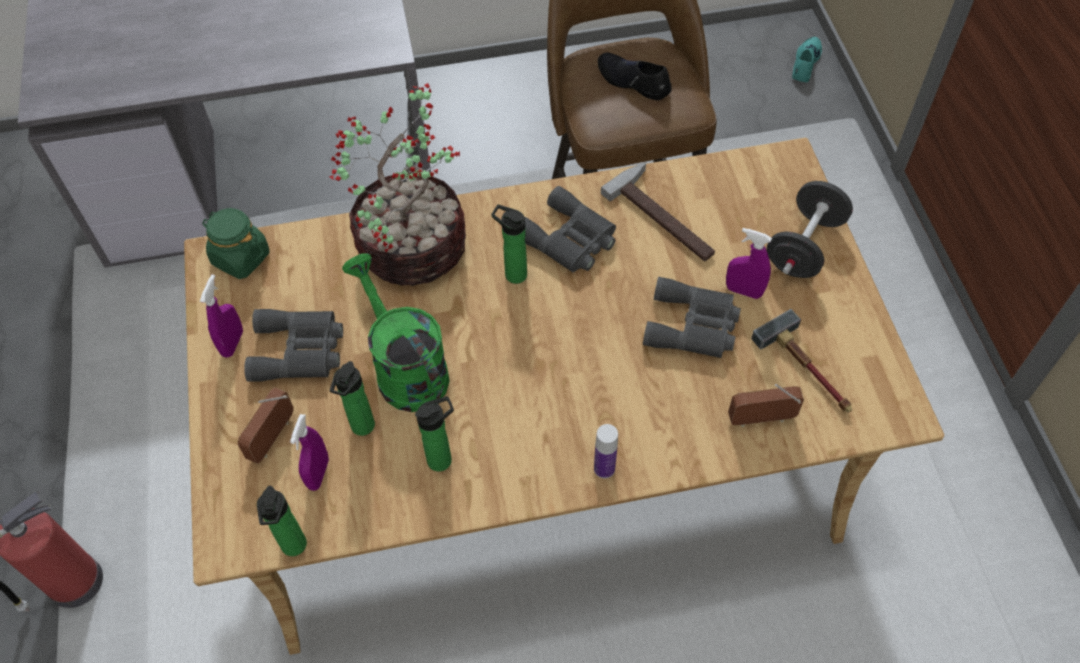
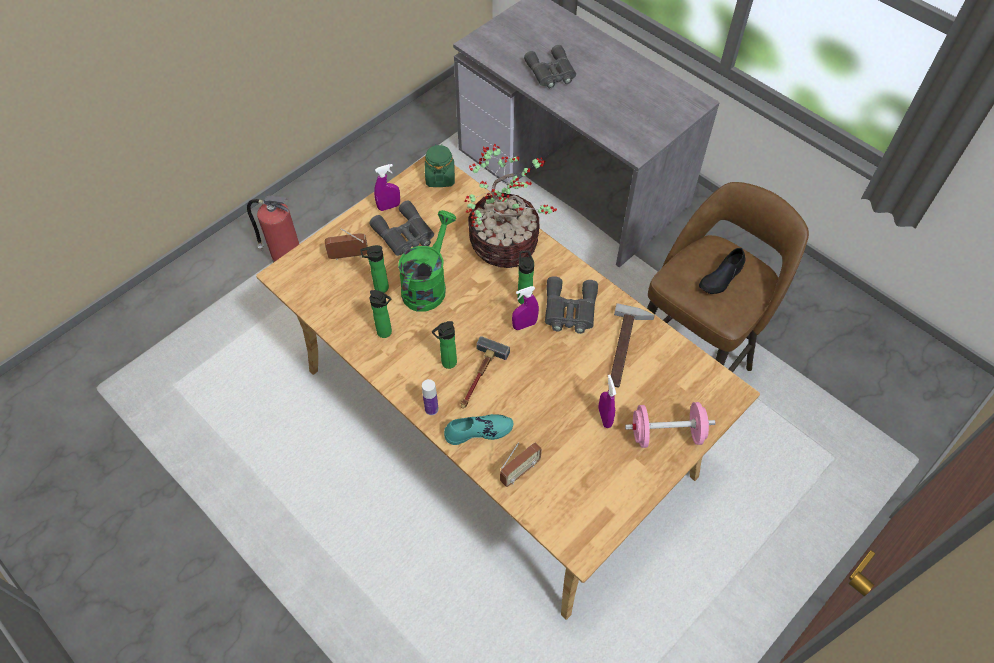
camera: 55 degrees right, 0 degrees up
bottle [257,486,307,556] -> bottle moved to [432,321,457,369]
purple spray bottle [290,414,329,491] -> purple spray bottle moved to [512,286,539,330]
black shoe [598,53,672,100] -> black shoe turned 135 degrees counterclockwise [699,248,746,294]
grey binoculars [643,277,741,358] -> grey binoculars moved to [524,45,576,88]
radio [728,384,804,427] -> radio turned 90 degrees clockwise [500,442,542,487]
hammer [751,309,852,412] -> hammer moved to [461,336,510,409]
black dumbbell [767,181,853,278] -> pink dumbbell [625,402,715,448]
turquoise shoe [792,37,822,82] -> turquoise shoe moved to [444,414,513,445]

